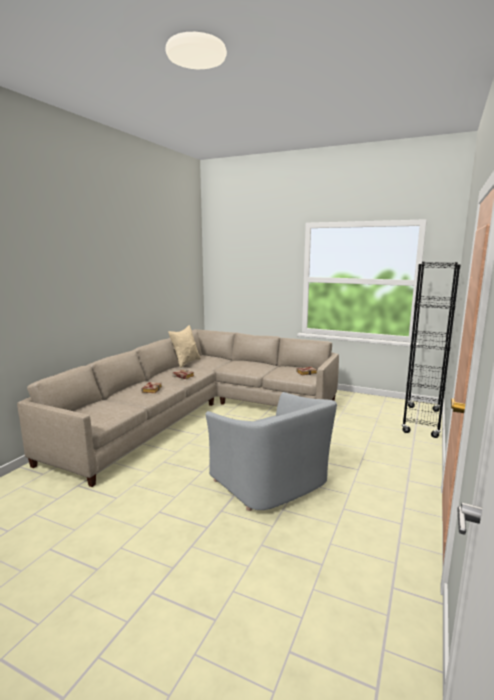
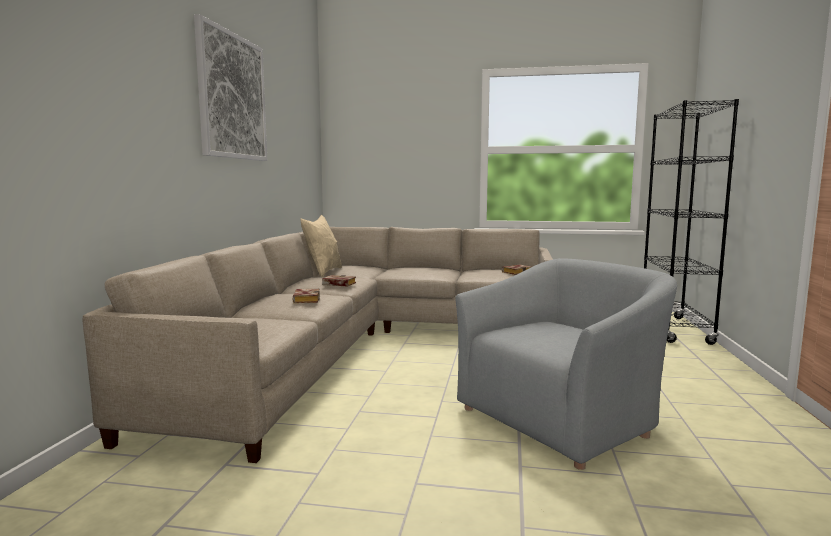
camera: 15 degrees left, 5 degrees down
grey armchair [205,392,337,511] -> grey armchair turned 75 degrees counterclockwise [455,258,677,470]
none -> picture [194,14,267,161]

